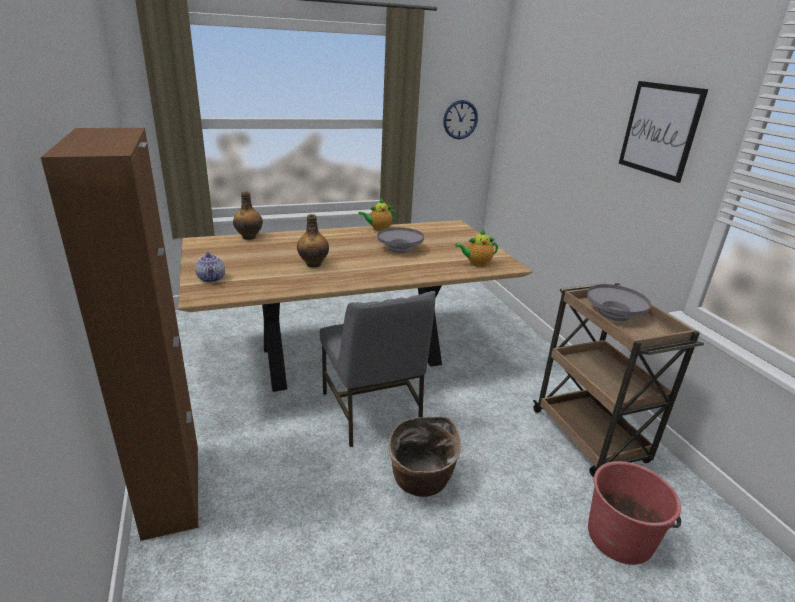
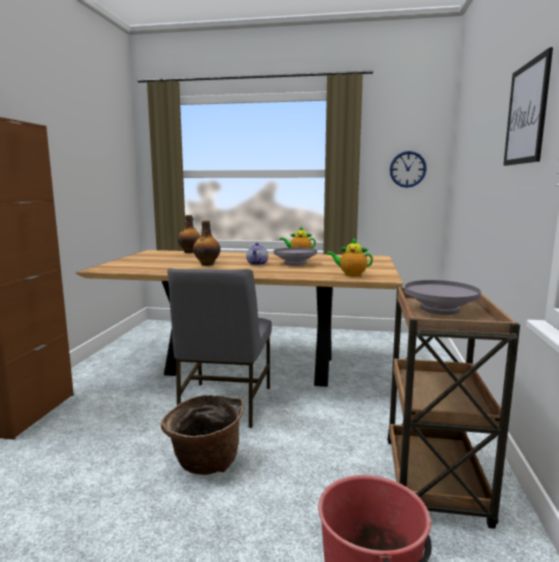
camera: 30 degrees right, 15 degrees down
teapot [195,252,225,283] -> teapot moved to [246,243,268,265]

